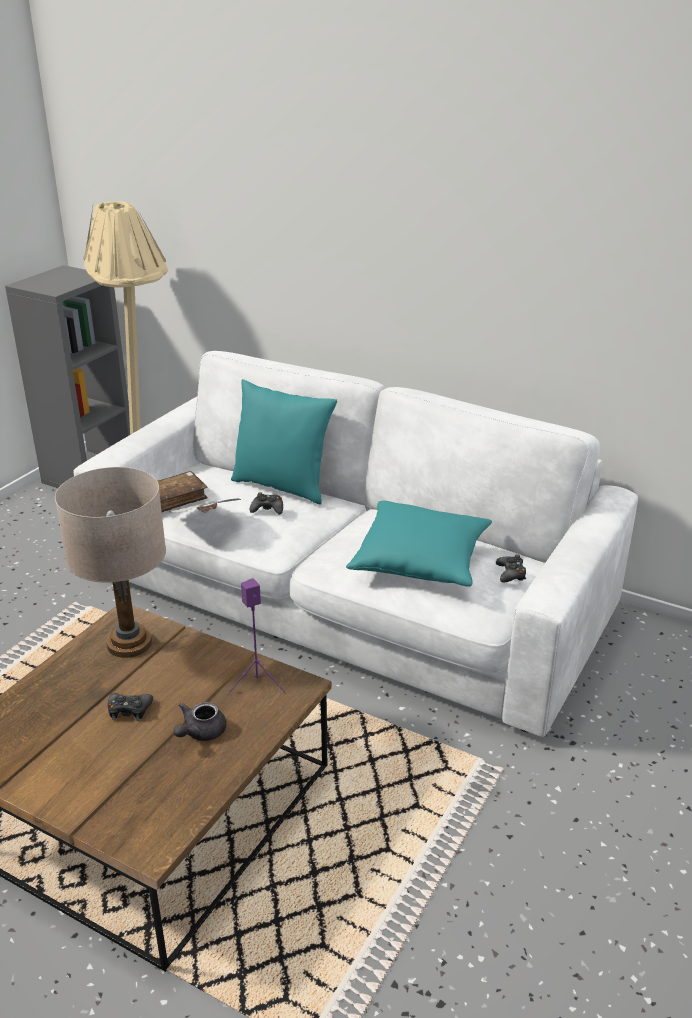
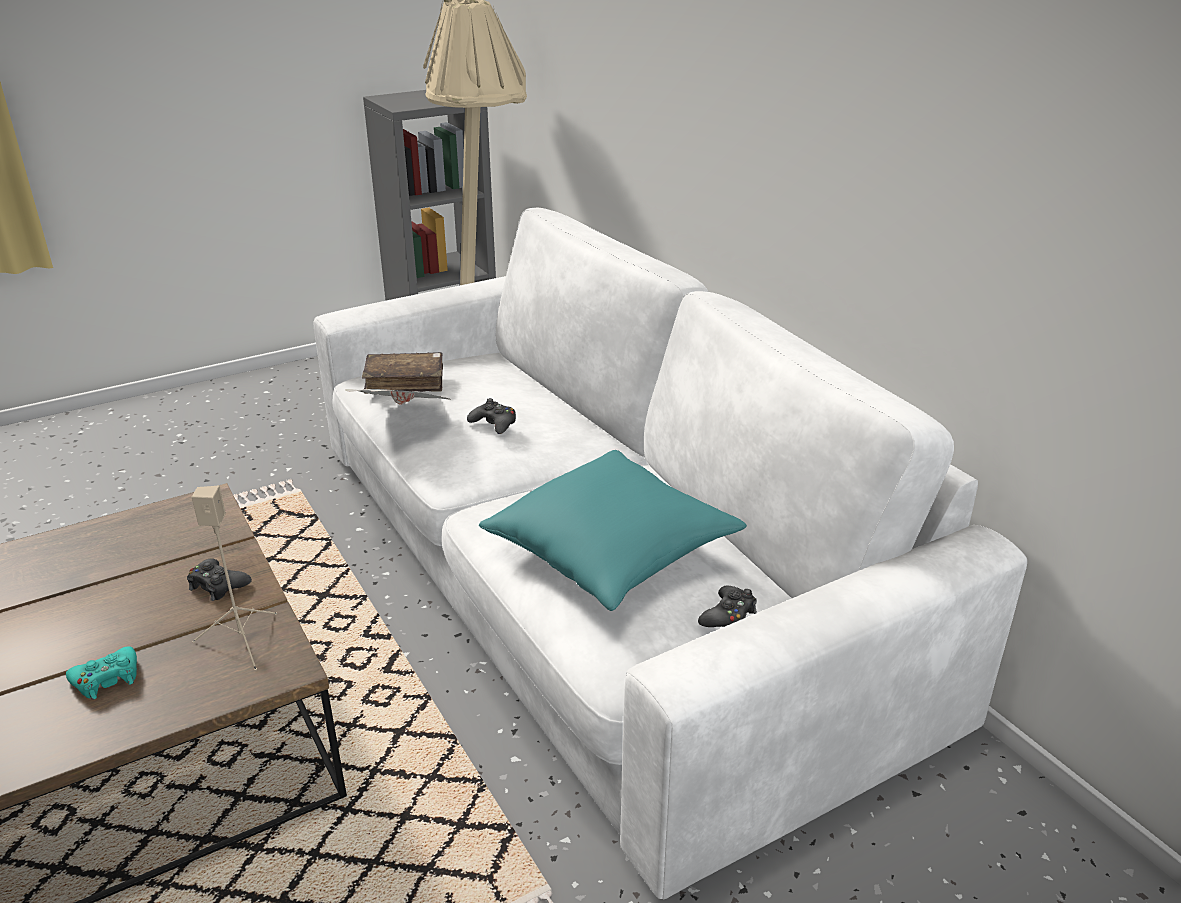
camera: 30 degrees right, 0 degrees up
beige table lamp [55,467,166,658] -> none
black game controller [108,693,153,721] -> black game controller moved to [187,558,252,601]
grey teapot [173,702,226,741] -> turquoise game controller [66,646,137,700]
purple speaker [227,578,286,695] -> beige speaker [192,486,277,670]
turquoise pillow [231,379,337,504] -> none

